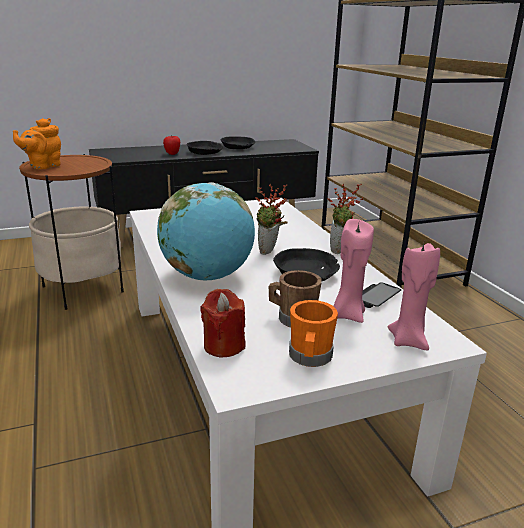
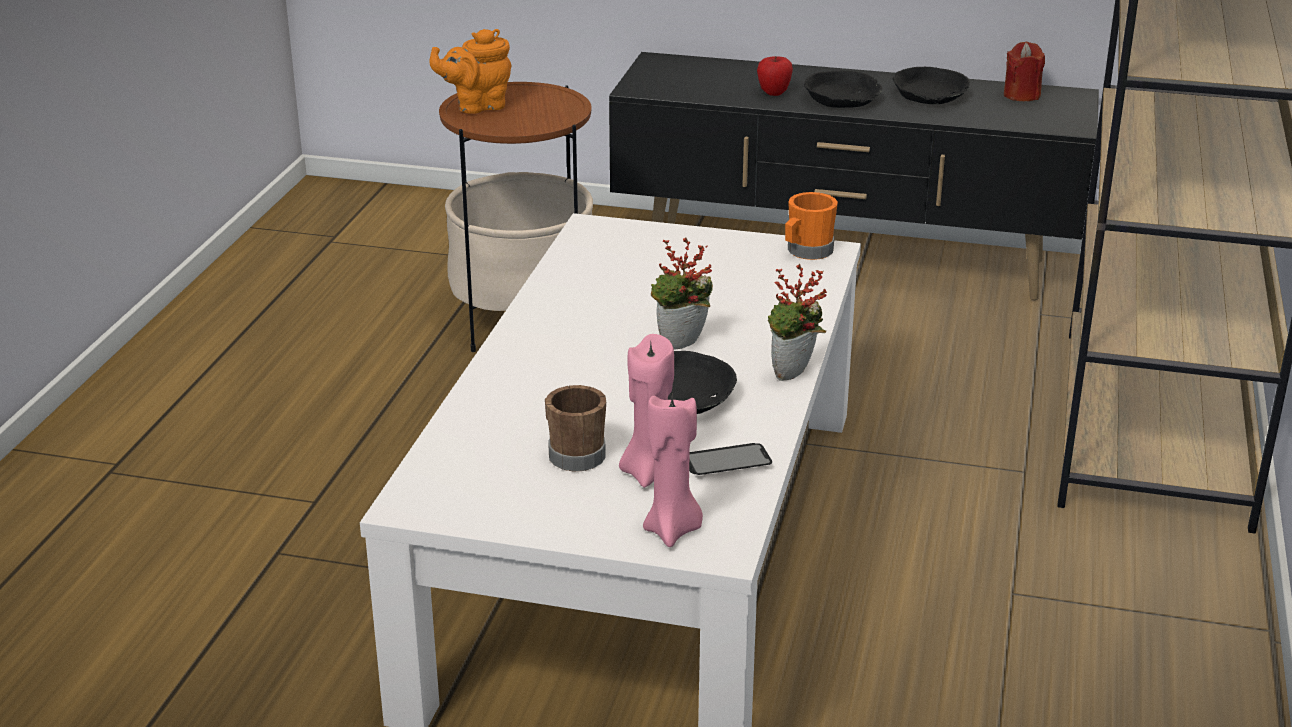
camera: 35 degrees right, 5 degrees up
globe [157,182,255,280] -> none
red candle [200,289,245,358] -> red candle moved to [1004,42,1045,101]
orange mug [289,300,338,367] -> orange mug moved to [785,192,838,260]

